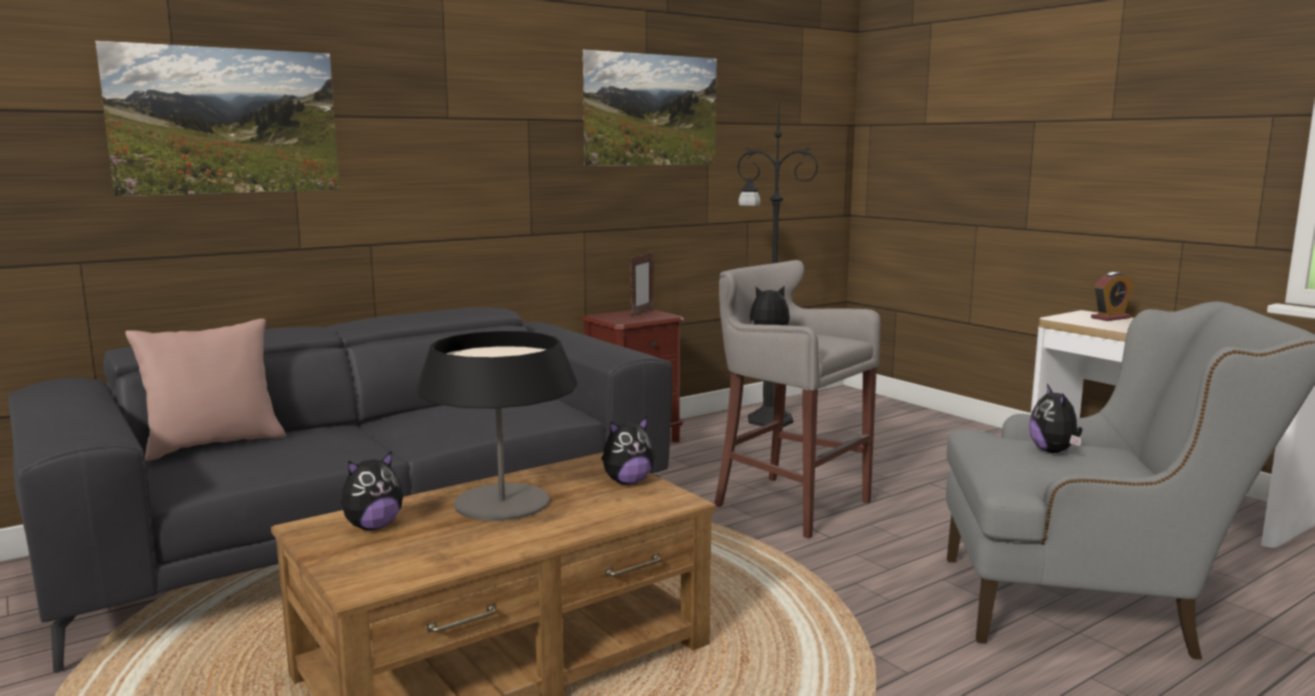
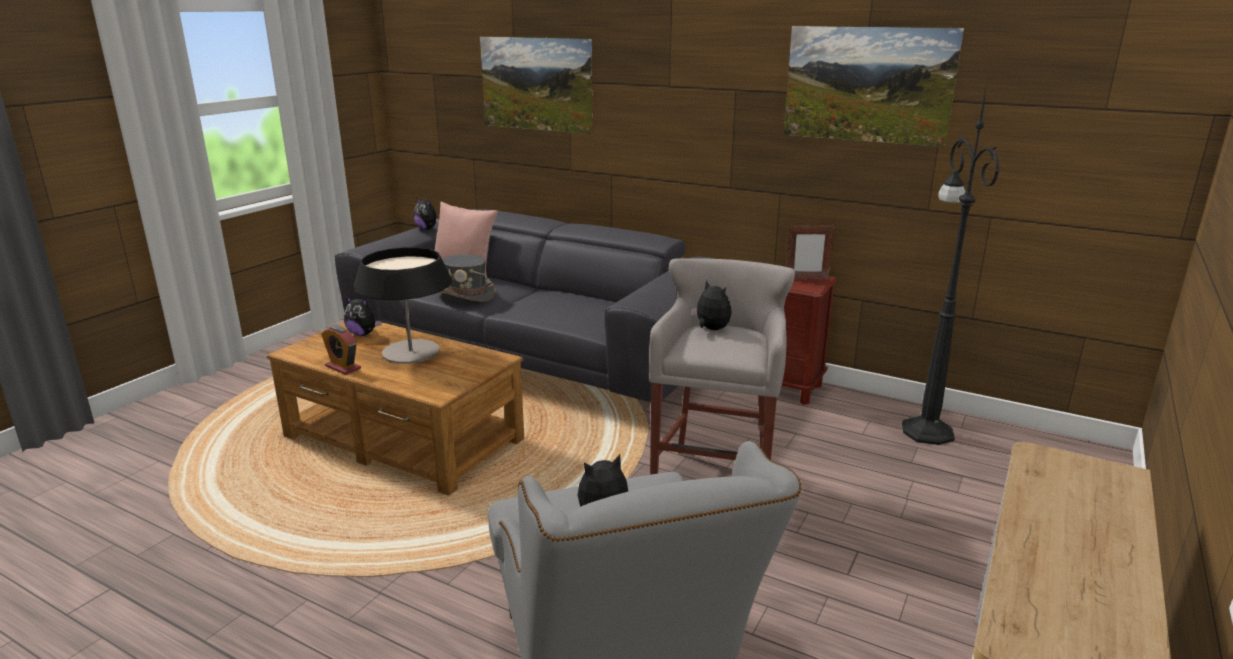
camera: 65 degrees right, 10 degrees up
plush toy [601,417,655,485] -> plush toy moved to [413,198,439,230]
alarm clock [1091,272,1134,321] -> alarm clock moved to [321,325,361,375]
none -> grey hat [440,254,495,302]

